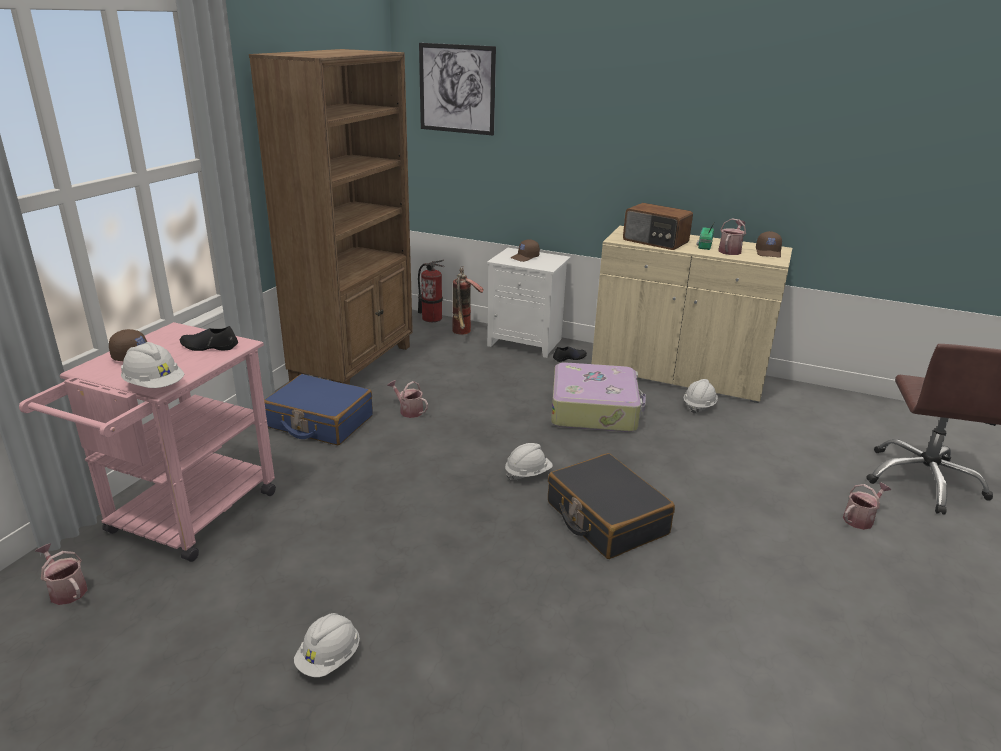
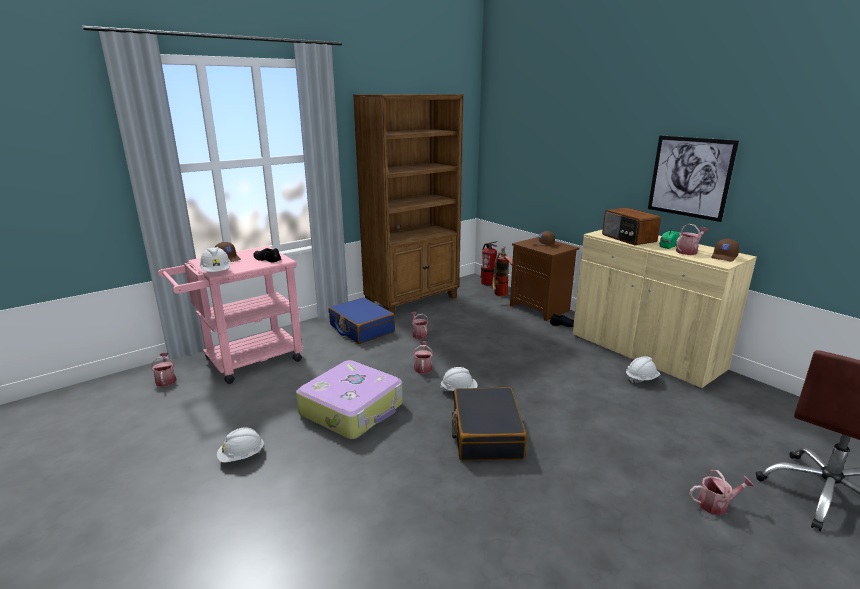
camera: 30 degrees right, 5 degrees down
picture [419,43,496,136] -> picture moved to [648,135,739,222]
white nightstand [487,248,571,358] -> brown nightstand [510,237,580,321]
suitcase [551,362,646,432] -> suitcase moved to [296,360,403,439]
none -> watering can [413,341,433,374]

